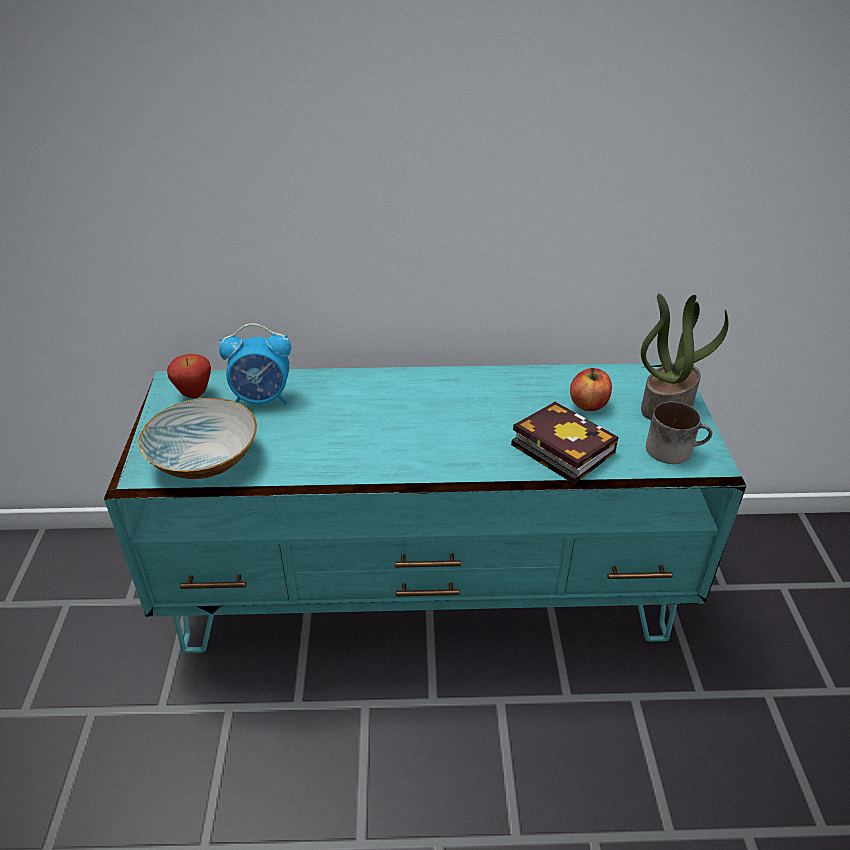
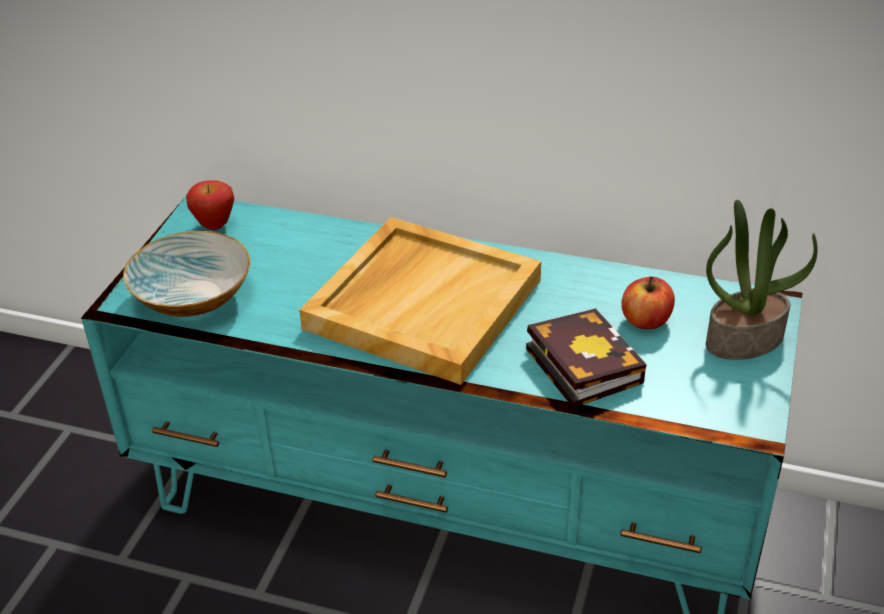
camera: 20 degrees right, 0 degrees up
alarm clock [219,323,291,404] -> none
mug [646,401,712,464] -> none
none -> beige tray [299,217,541,385]

